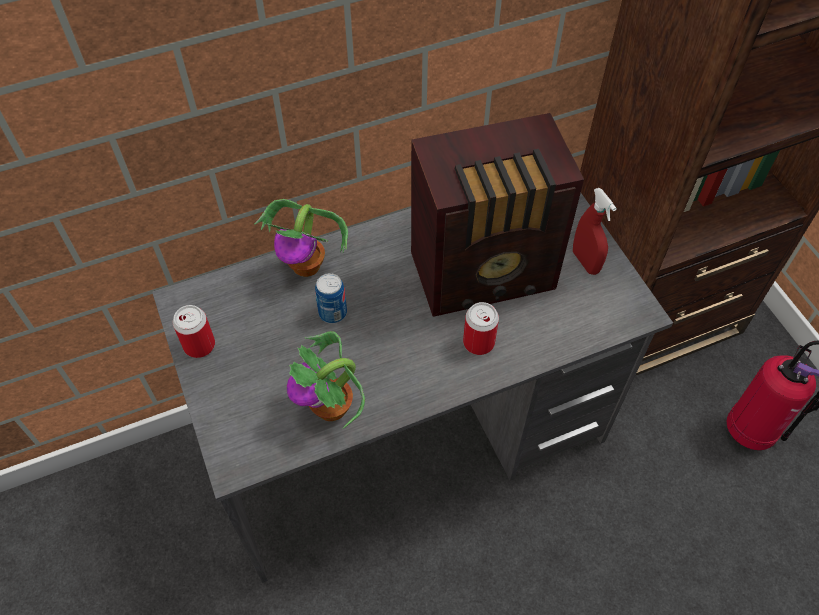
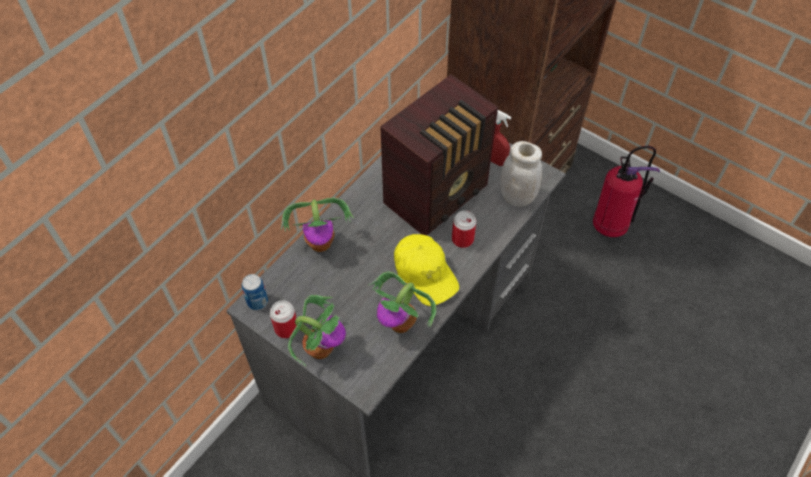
camera: 30 degrees left, 0 degrees up
can [315,273,347,324] -> can moved to [242,274,268,310]
none -> potted plant [288,295,346,366]
none -> yellow cap [394,234,459,306]
none -> white jar [500,141,542,207]

